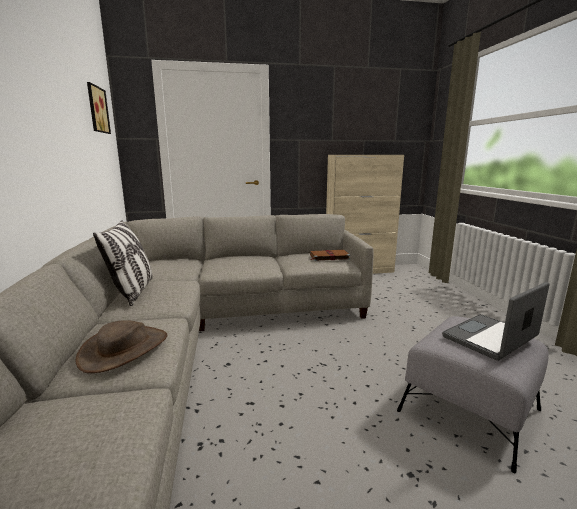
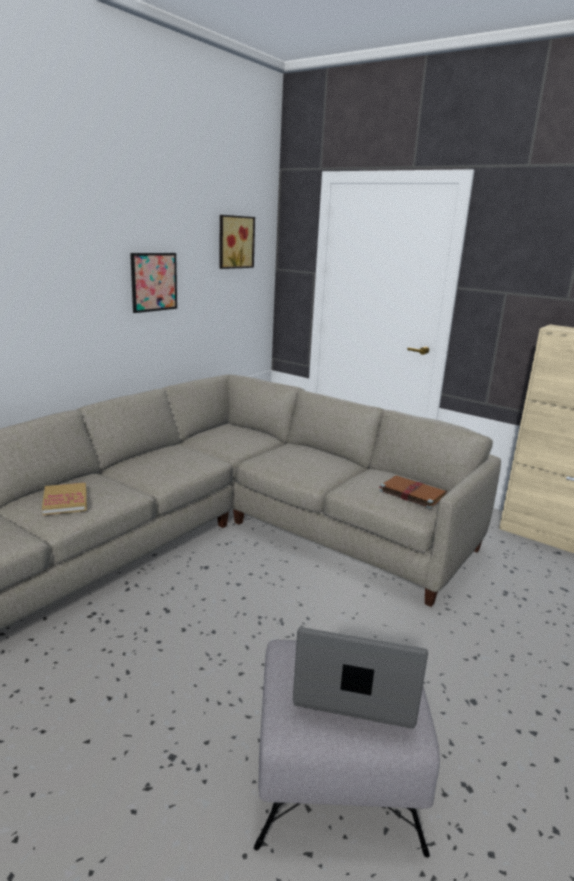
camera: 45 degrees right, 5 degrees up
brown hat [76,320,167,373] -> book [42,483,87,515]
pillow [93,220,153,306] -> none
none -> picture [130,253,177,313]

